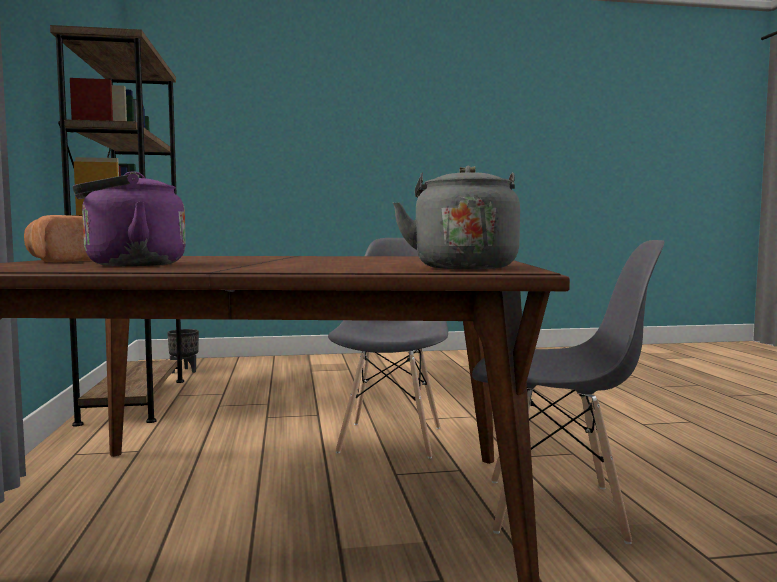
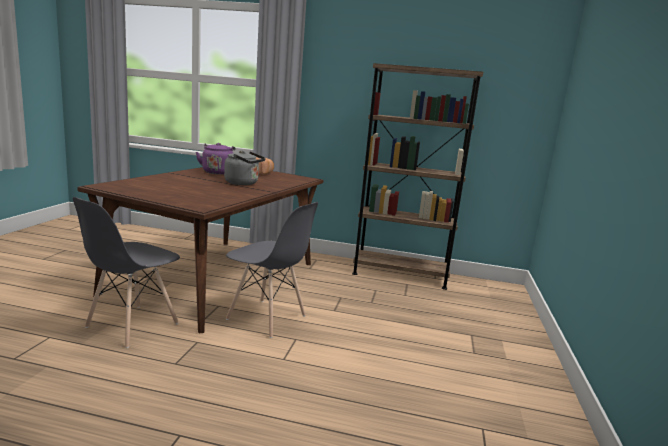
camera: 110 degrees right, 10 degrees up
black planter [167,329,199,374] -> none
grey kettle [392,166,520,269] -> grey kettle moved to [224,151,266,185]

